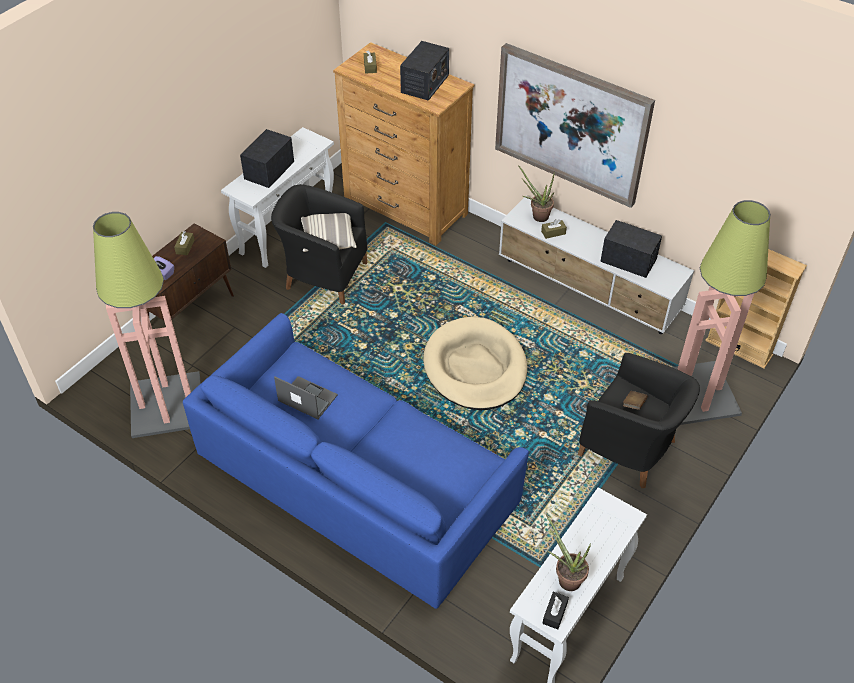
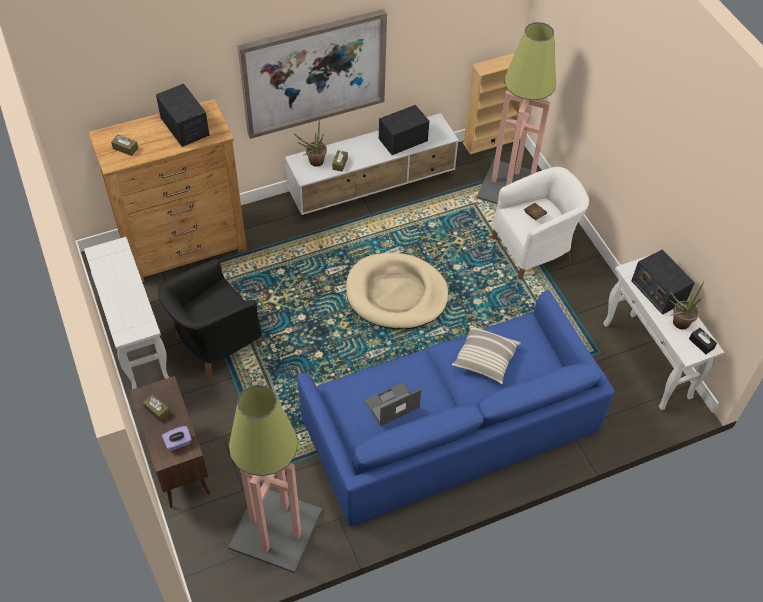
camera: 60 degrees left, 5 degrees up
radio [240,129,294,188] -> radio moved to [631,249,695,315]
pillow [301,213,357,252] -> pillow moved to [452,326,521,384]
black armchair [578,353,700,488] -> white armchair [492,167,589,280]

